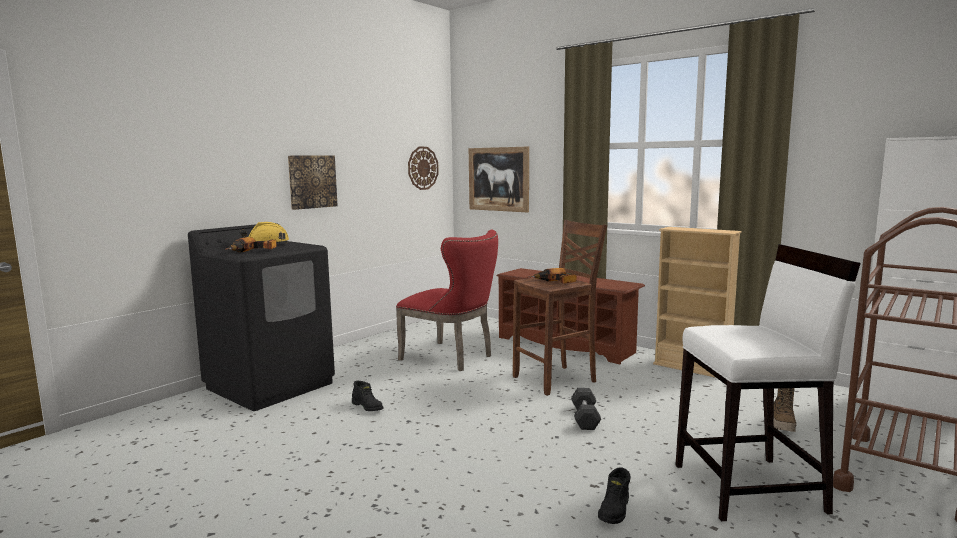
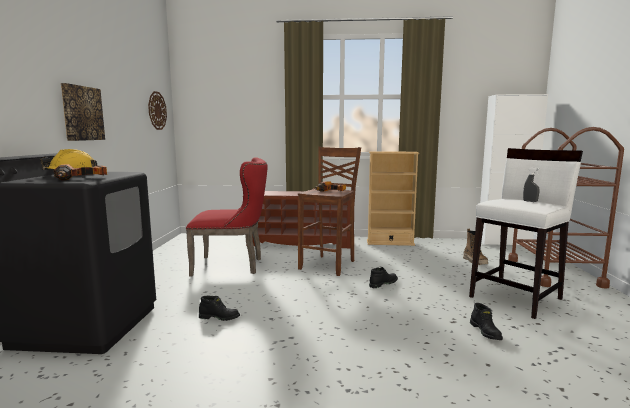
camera: 35 degrees left, 0 degrees up
picture [469,147,529,212] -> none
grey dumbbell [571,388,601,430] -> black boot [369,267,398,288]
none -> grey spray bottle [523,167,540,202]

